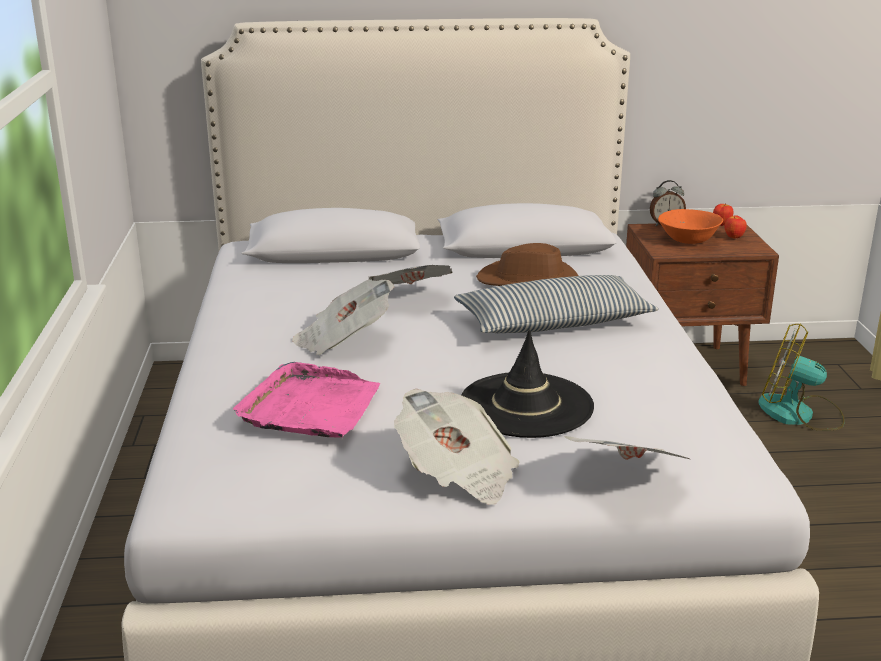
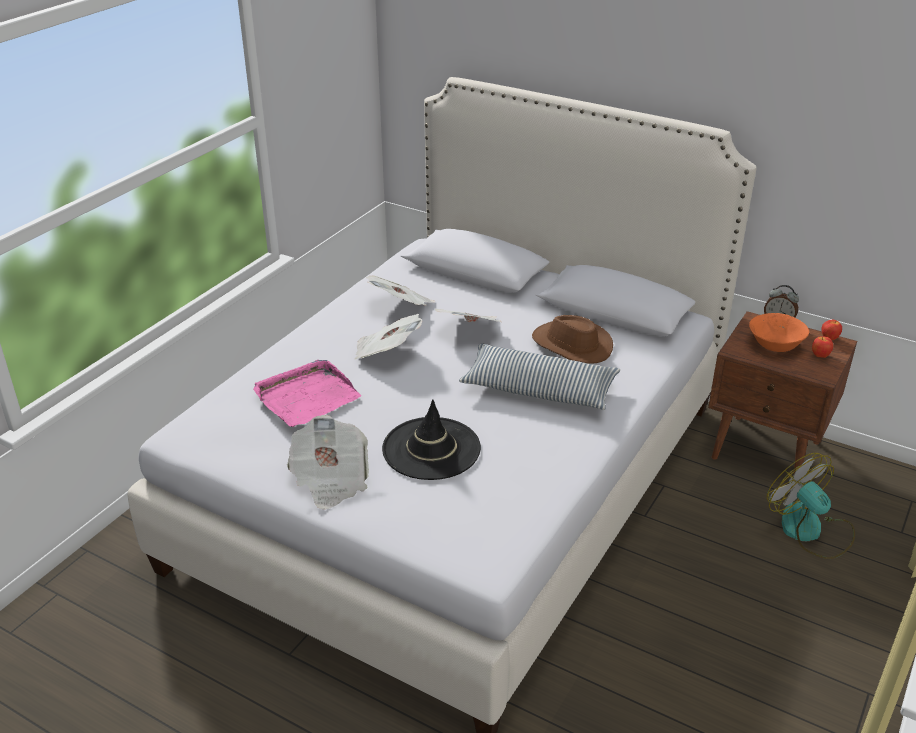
camera: 35 degrees right, 10 degrees up
newspaper [565,436,689,460] -> newspaper moved to [366,276,435,306]

